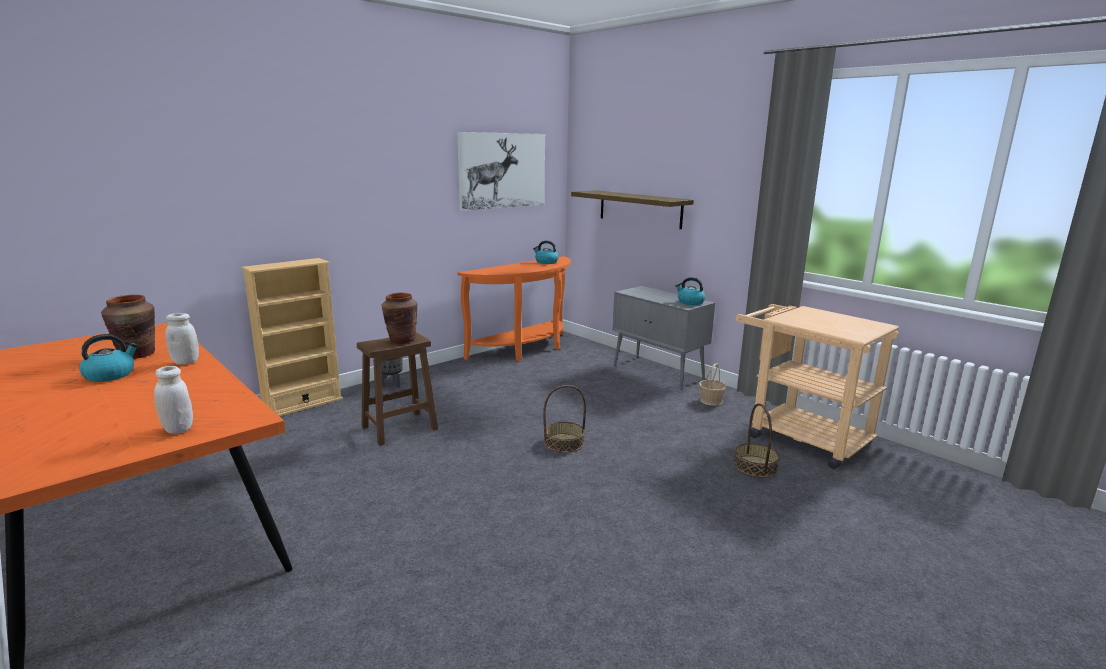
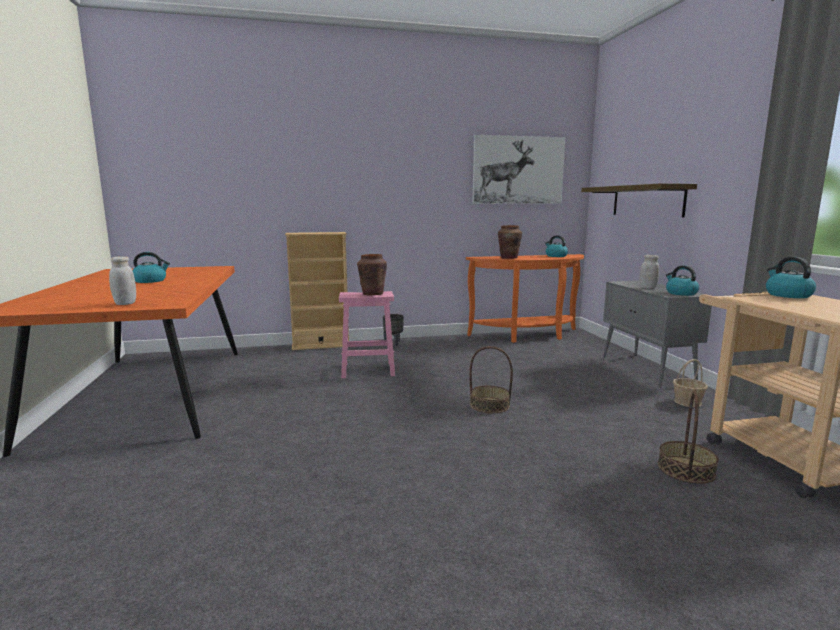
camera: 30 degrees right, 5 degrees down
brown vase [101,295,155,359] -> brown vase moved to [498,225,522,259]
white jar [165,313,199,365] -> white jar moved to [640,255,659,289]
brown stool [357,332,438,446] -> pink stool [339,291,395,378]
none -> kettle [766,257,816,298]

